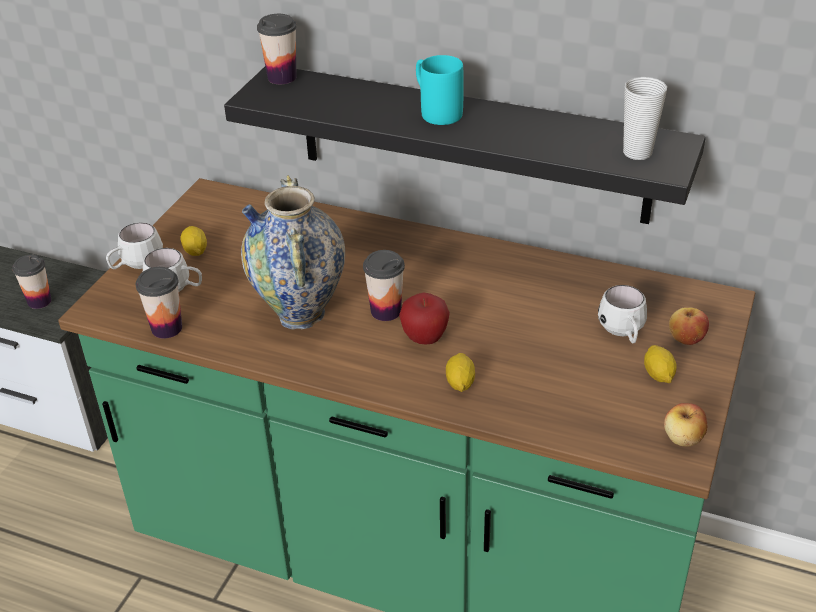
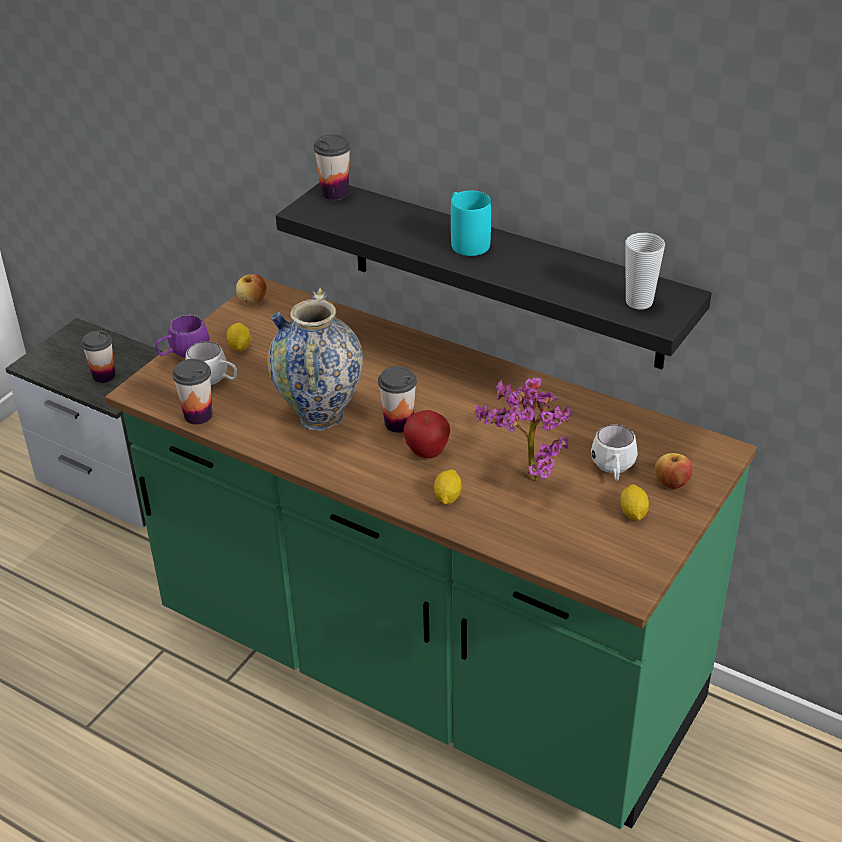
camera: 10 degrees right, 0 degrees up
white mug [106,222,163,269] -> purple mug [155,315,209,358]
apple [664,403,707,447] -> apple moved to [236,274,266,305]
none -> potted plant [475,378,572,480]

